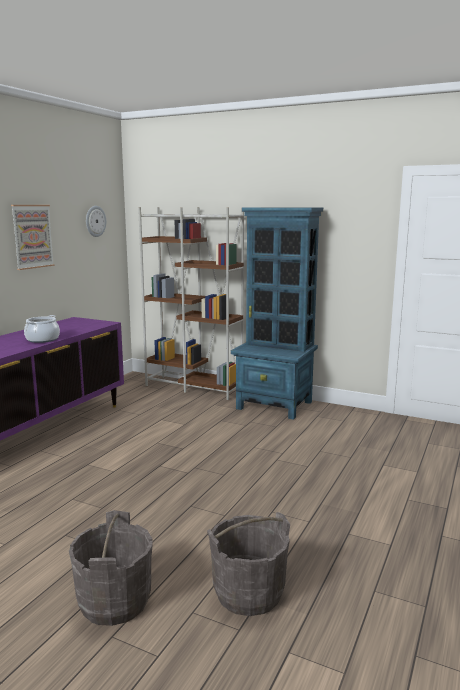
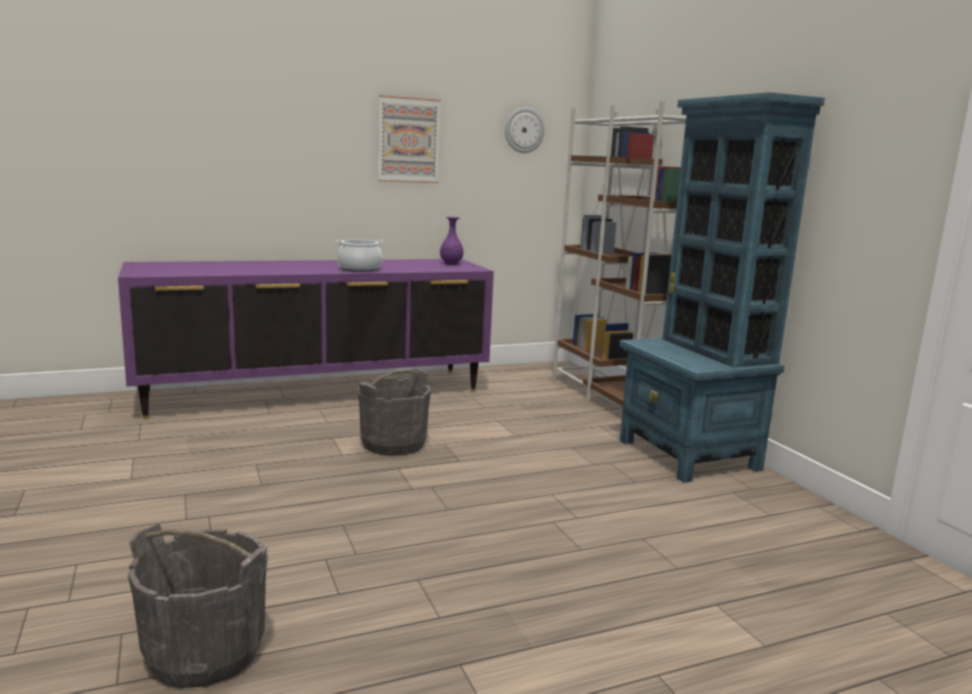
camera: 40 degrees right, 0 degrees up
grey bucket [69,510,153,626] -> grey bucket moved to [358,369,431,456]
none -> purple vase [440,217,463,265]

